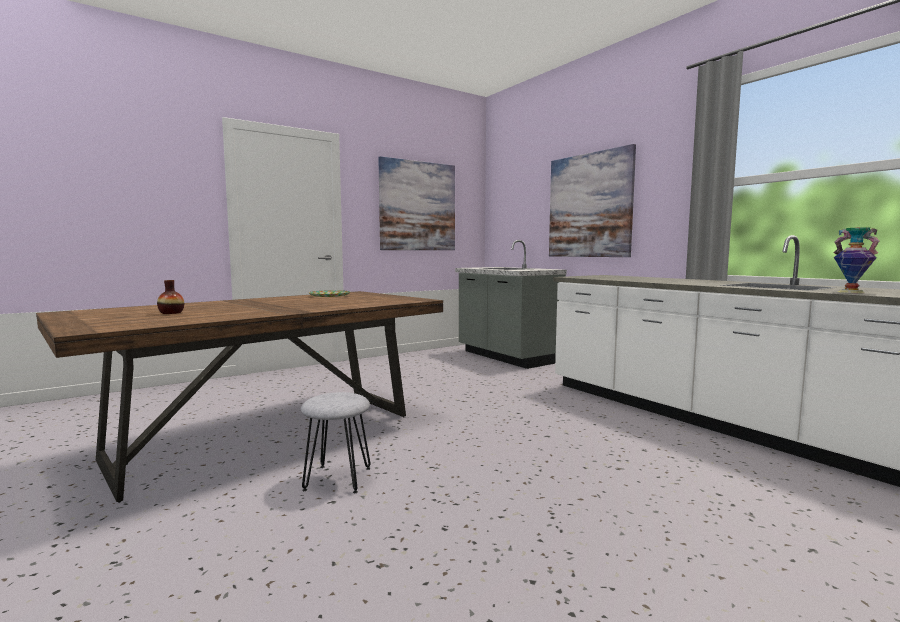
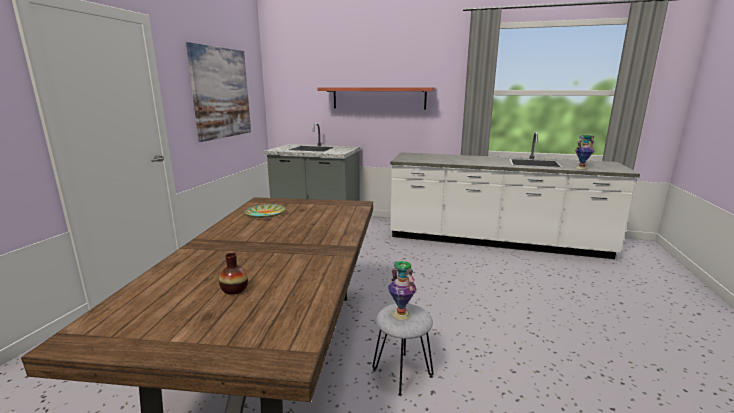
camera: 40 degrees left, 10 degrees up
picture [549,144,636,257] -> shelf [317,87,435,110]
none -> vase [388,261,417,320]

